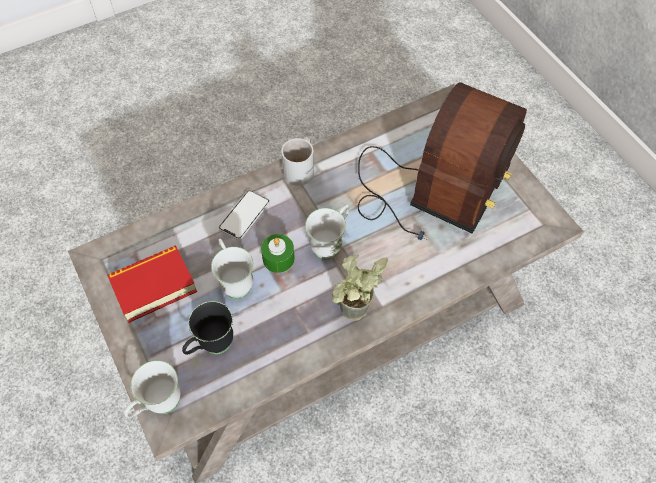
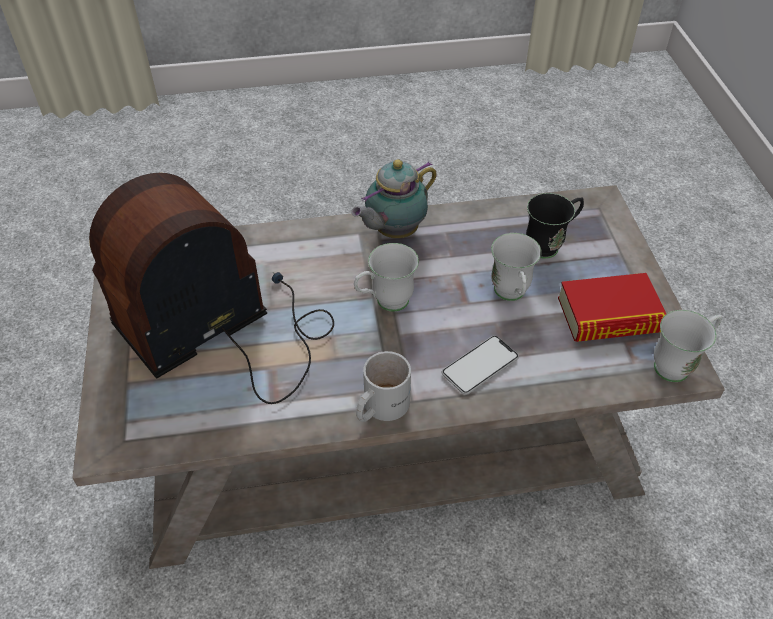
camera: 160 degrees left, 10 degrees down
white mug [124,360,181,418] -> white mug moved to [654,310,722,382]
green candle [261,234,295,273] -> none
potted plant [332,255,389,321] -> teapot [351,159,437,238]

